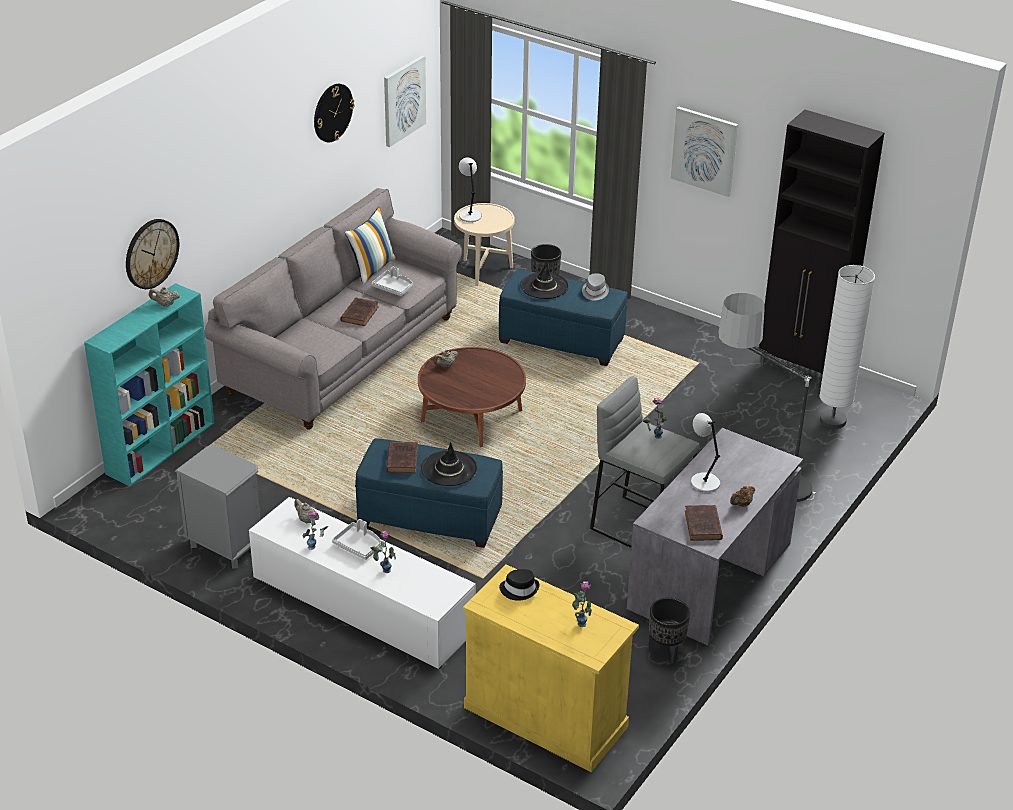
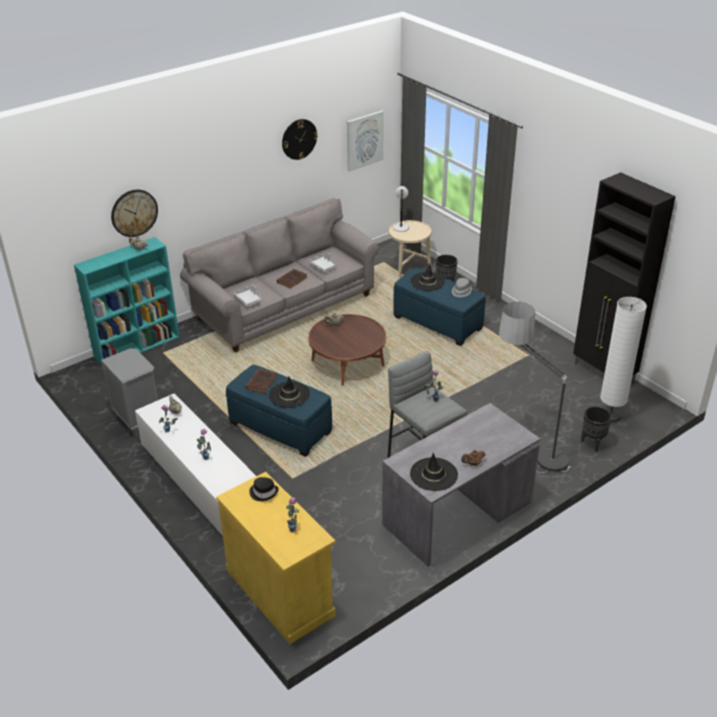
camera: 20 degrees right, 0 degrees up
grey tray [332,519,381,560] -> grey tray moved to [233,285,261,307]
pillow [345,207,397,284] -> none
black planter [649,598,690,664] -> black planter moved to [581,406,612,452]
picture [671,106,738,197] -> none
brown book [685,505,723,541] -> black hat [410,453,458,491]
grey table lamp [691,413,720,492] -> none

